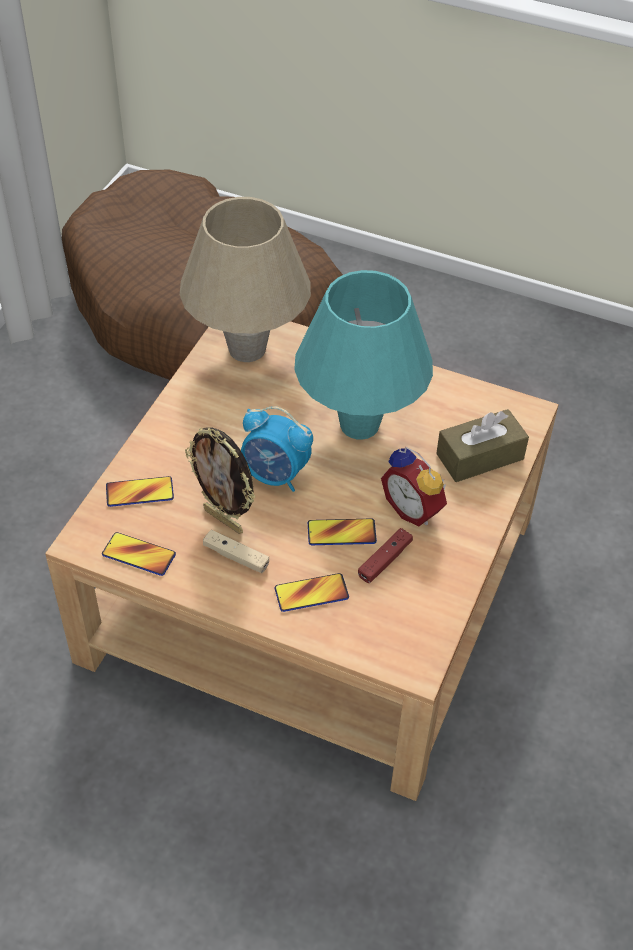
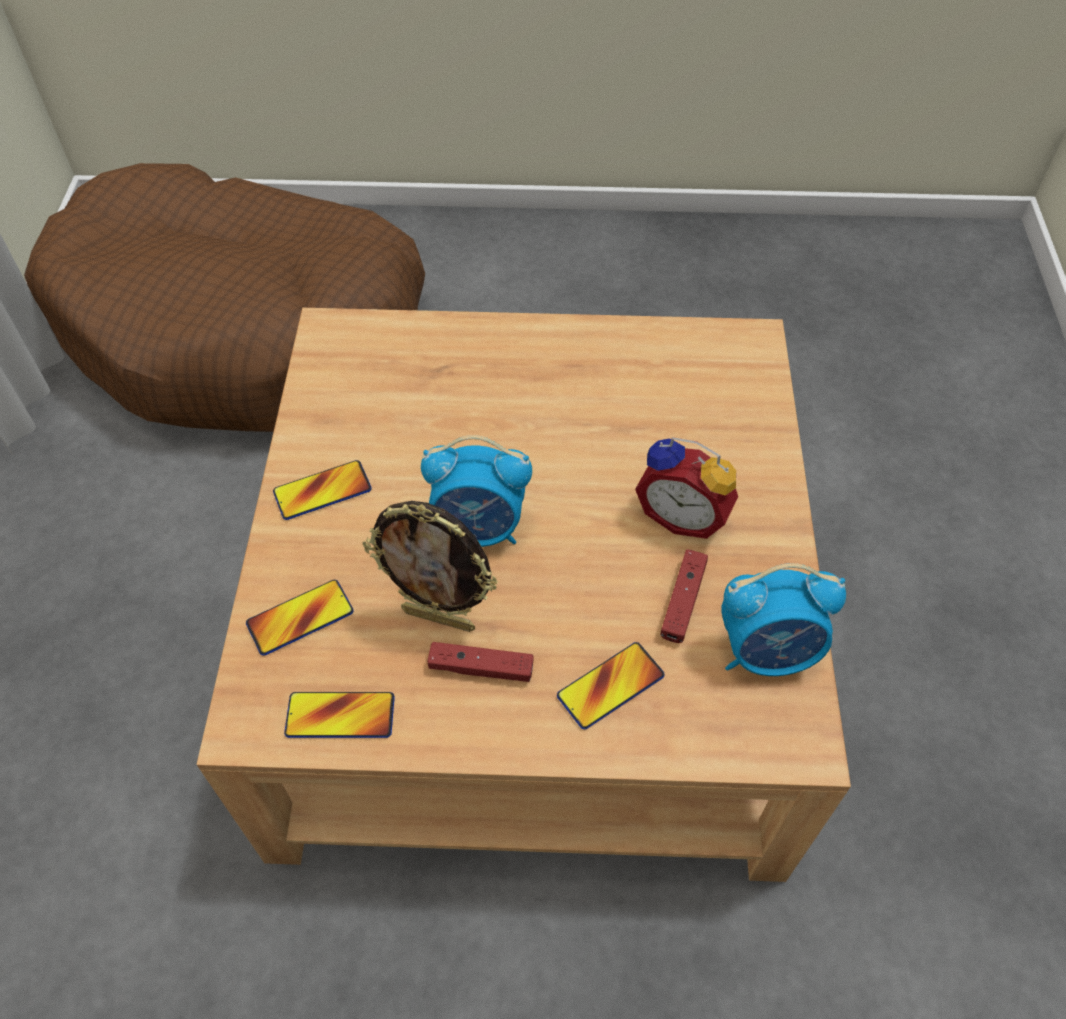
camera: 20 degrees left, 5 degrees up
beige table lamp [180,197,311,362] -> none
beige game controller [203,530,269,573] -> red game controller [427,642,534,682]
turquoise table lamp [294,270,433,440] -> none
phone [308,518,377,545] -> phone moved to [273,460,372,520]
brown tissue box [436,409,529,482] -> none
none -> alarm clock [721,563,846,676]

